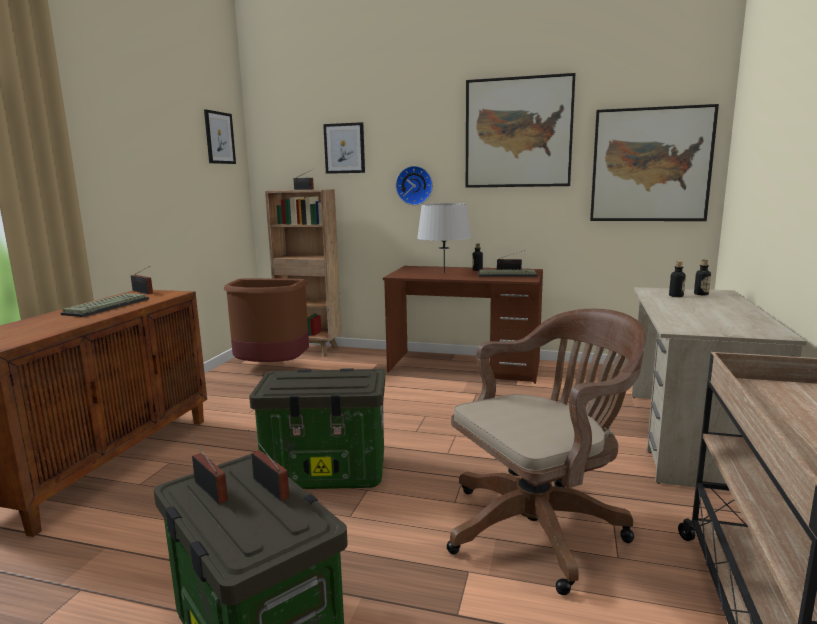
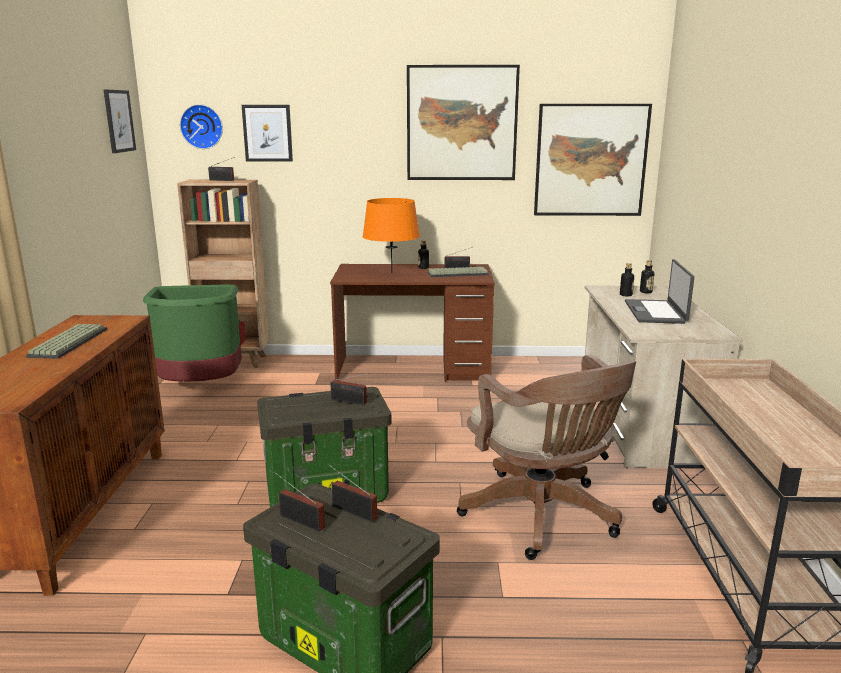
camera: 15 degrees left, 5 degrees up
radio [131,266,153,294] -> radio moved to [330,373,369,405]
brown trash can [224,278,309,362] -> green trash can [143,284,242,382]
wall clock [396,166,433,205] -> wall clock moved to [180,104,223,149]
grey table lamp [417,203,471,273] -> orange table lamp [363,198,420,274]
brown office chair [447,309,646,595] -> brown office chair turned 105 degrees clockwise [457,355,636,560]
none -> laptop [625,259,694,324]

